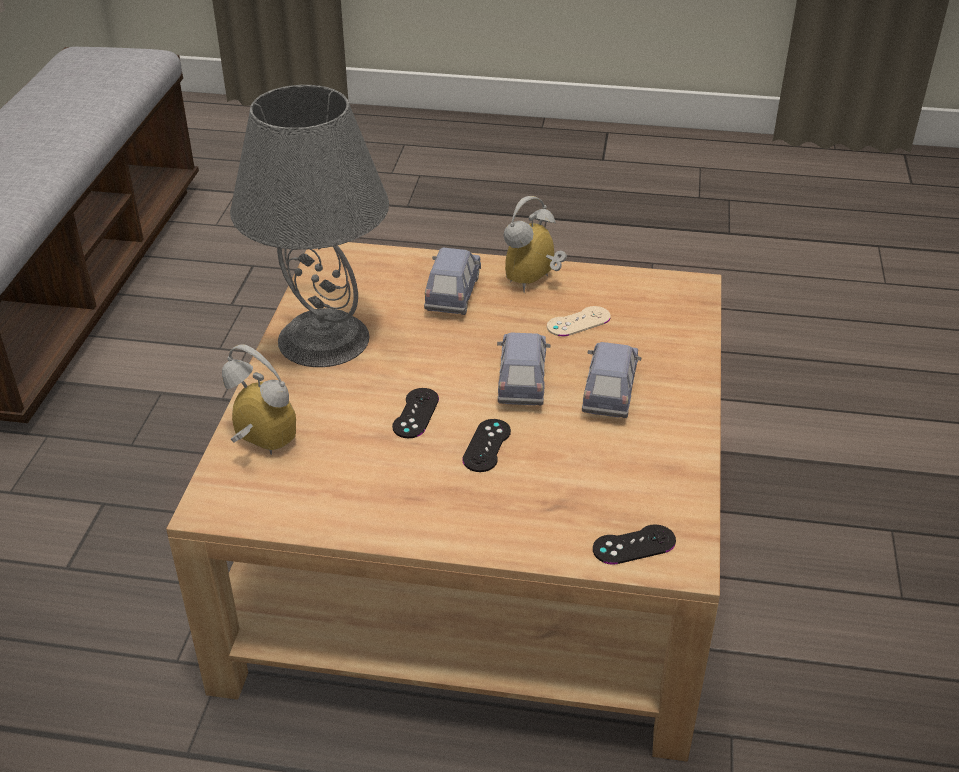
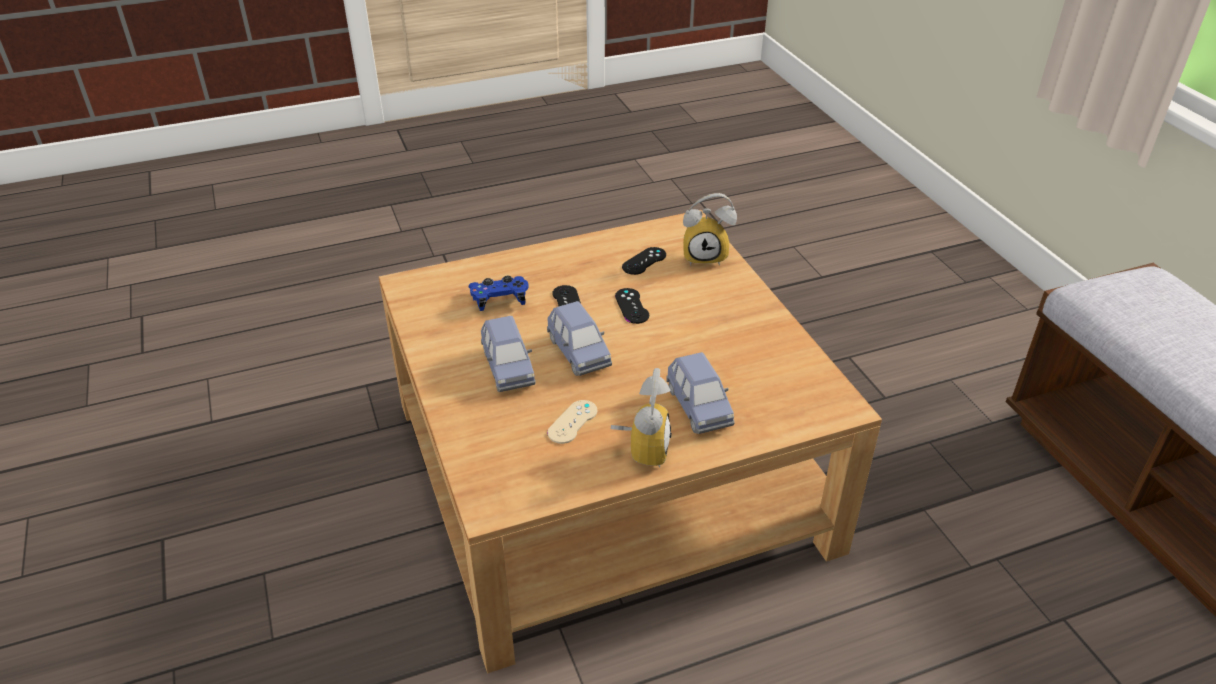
camera: 150 degrees right, 0 degrees up
grey table lamp [230,85,389,367] -> none
black game controller [593,524,676,565] -> black game controller moved to [622,247,666,275]
none -> blue game controller [468,276,529,311]

